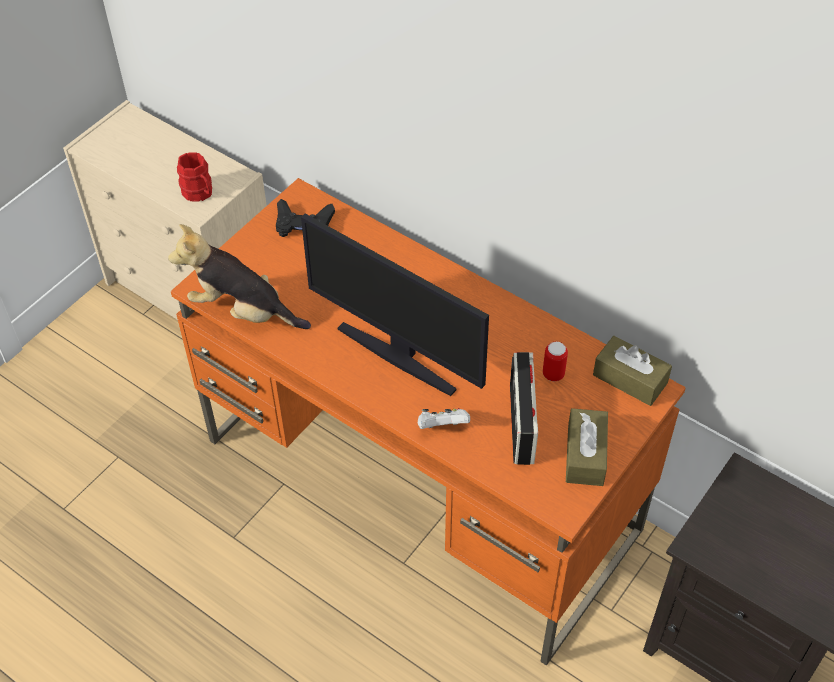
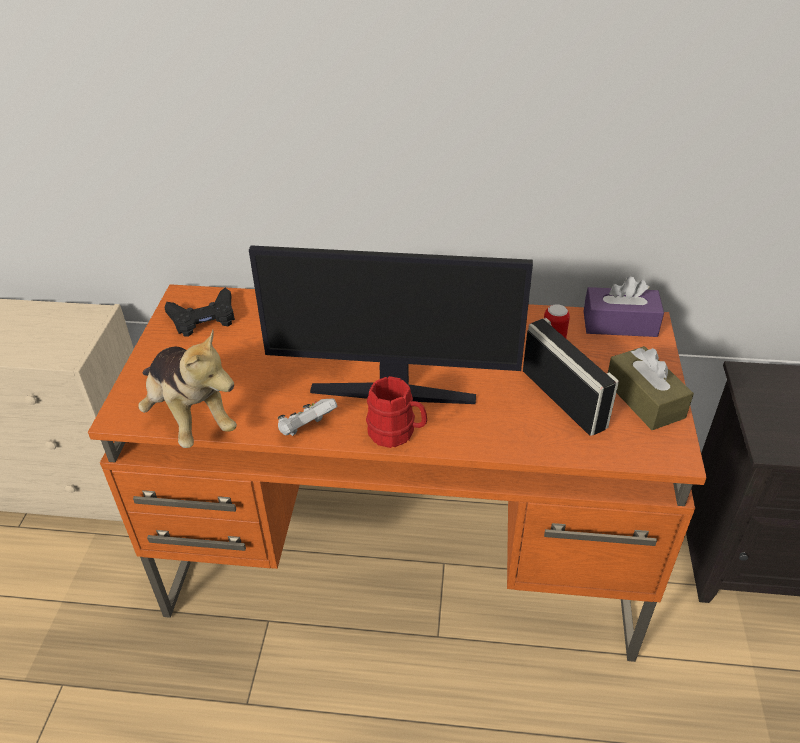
camera: 30 degrees left, 10 degrees down
plush toy [168,224,311,329] -> plush toy turned 120 degrees counterclockwise [138,329,237,448]
red mug [177,152,212,202] -> red mug moved to [366,376,427,448]
white game controller [418,408,470,429] -> white game controller moved to [277,398,337,436]
brown tissue box [593,336,672,406] -> purple tissue box [584,276,664,337]

